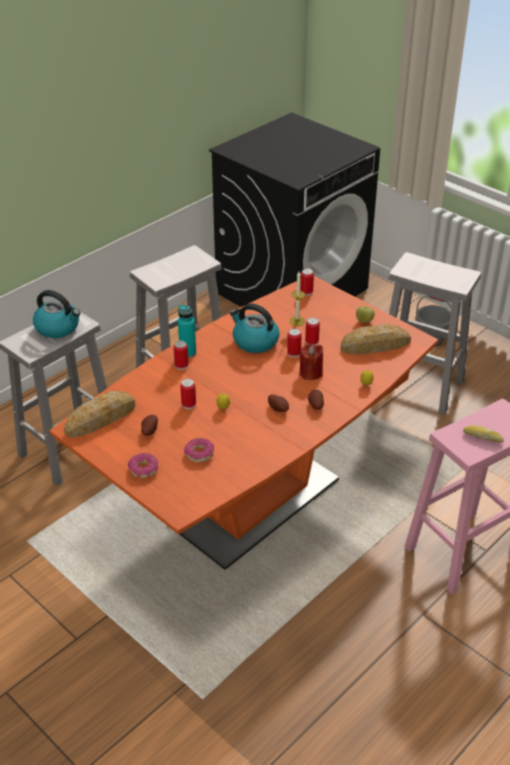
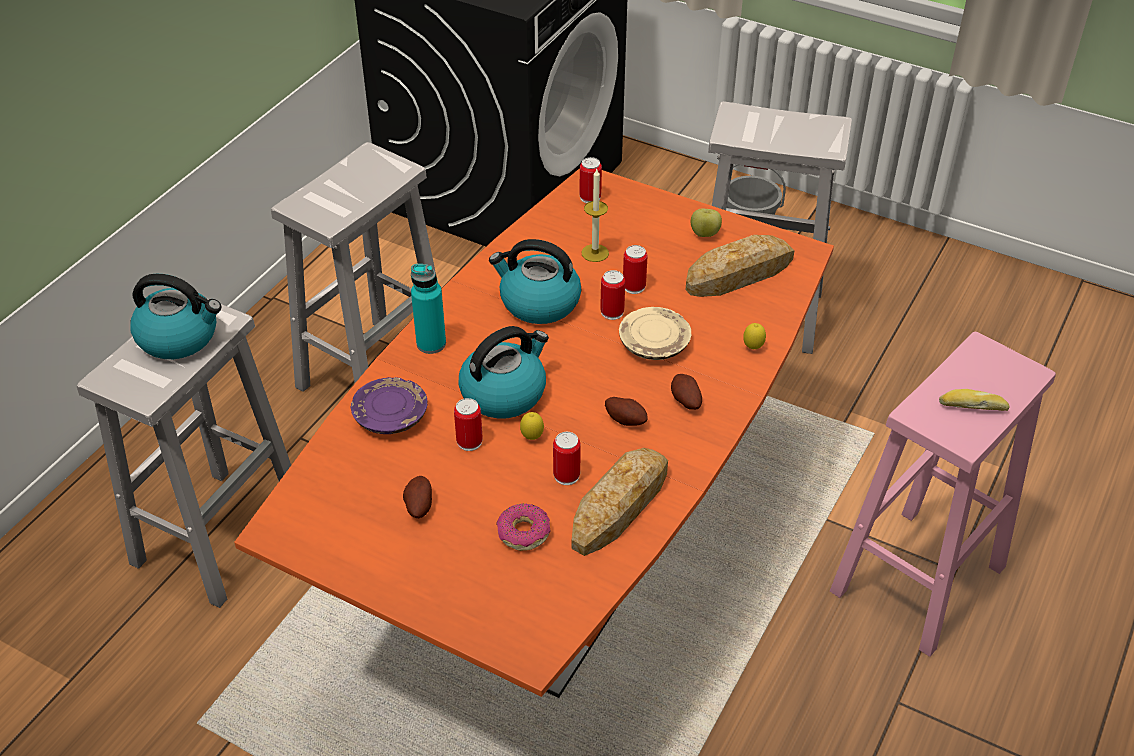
camera: 15 degrees left, 5 degrees up
bread [64,391,135,438] -> bread moved to [572,448,668,556]
donut [128,453,158,478] -> none
can [173,340,189,370] -> can moved to [553,432,581,485]
red candle [299,344,323,380] -> beige plate [619,307,691,360]
none -> purple plate [351,377,428,434]
none -> kettle [458,326,549,419]

